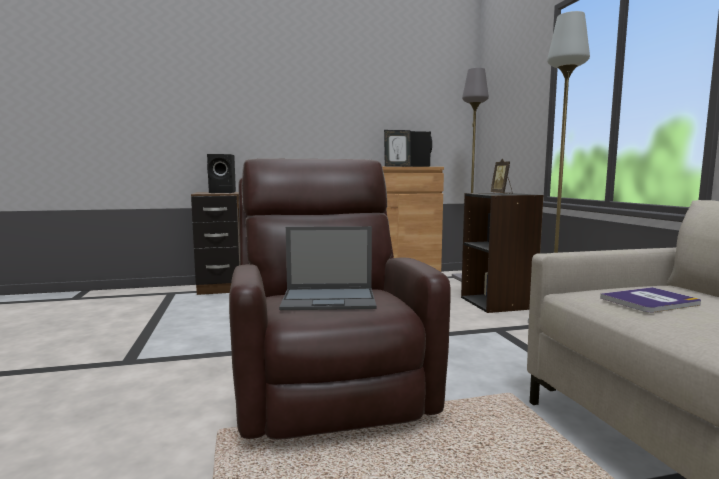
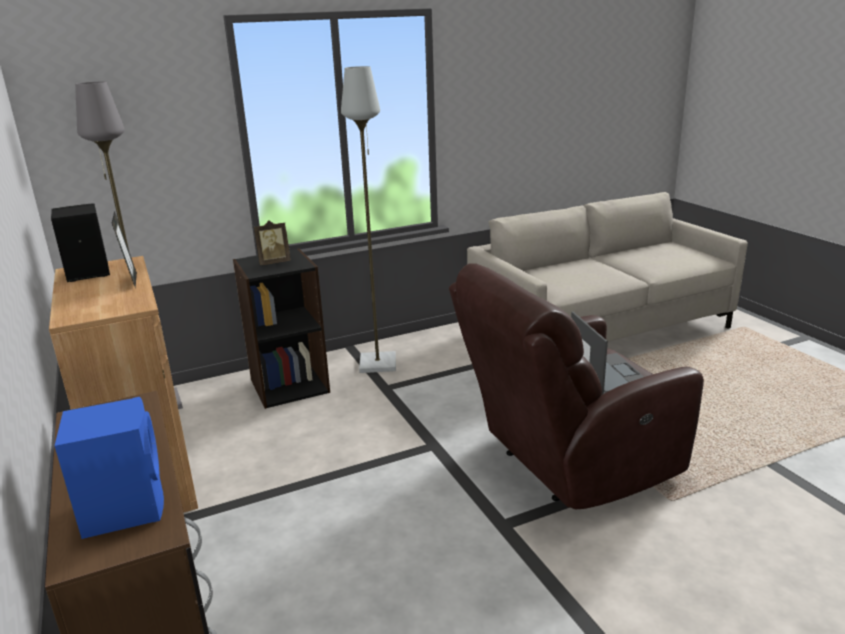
camera: 100 degrees left, 15 degrees up
black speaker [207,154,236,193] -> blue speaker [55,397,164,539]
book [600,287,701,312] -> none

